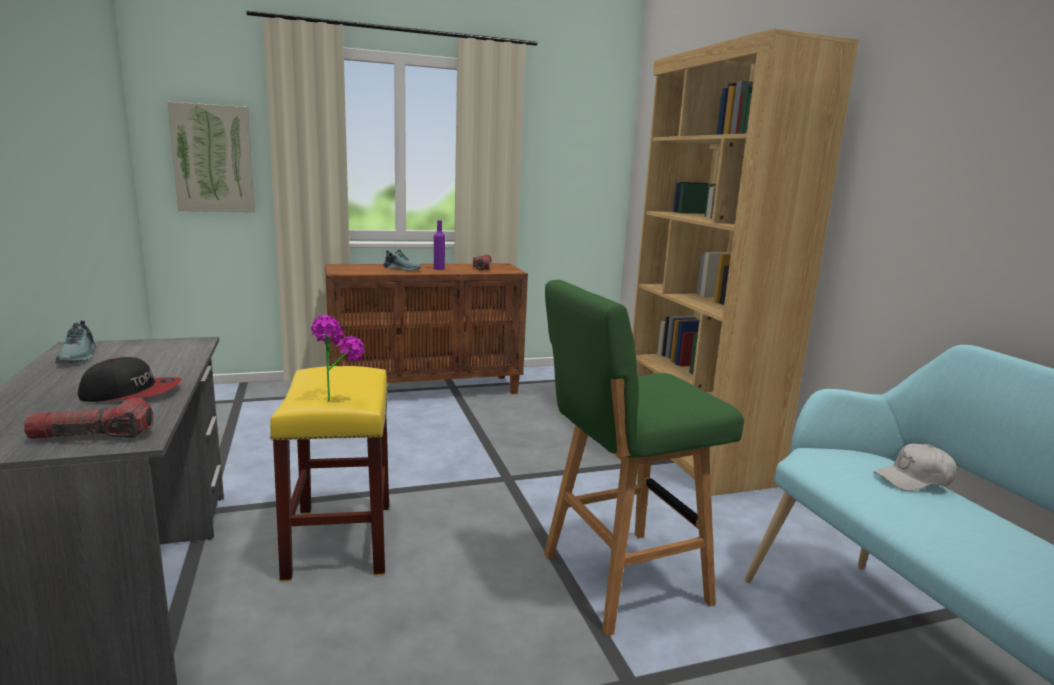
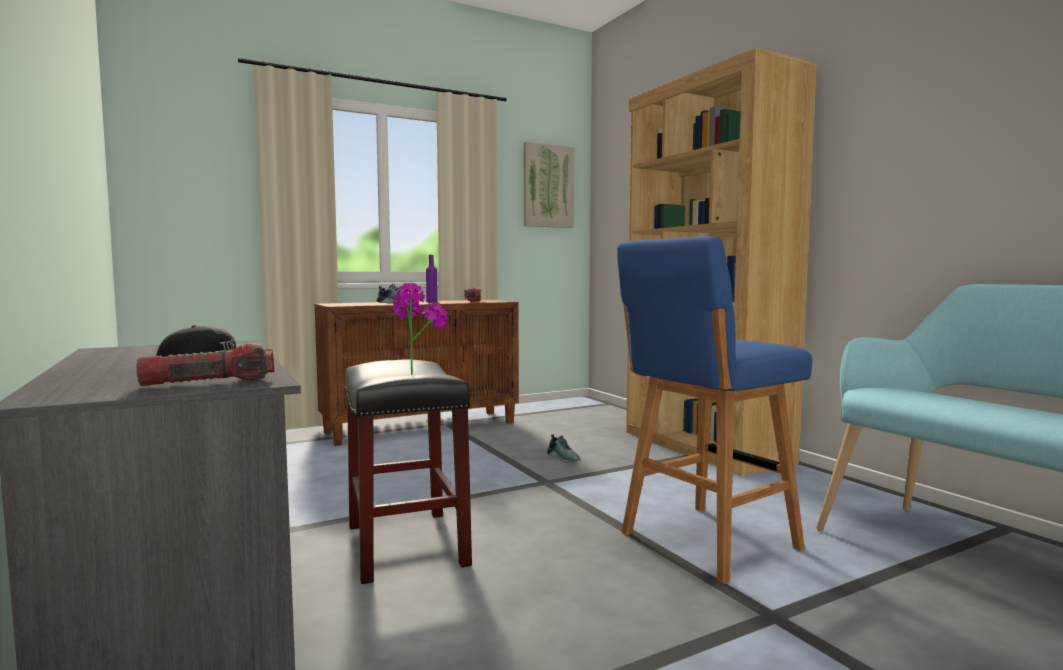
camera: 10 degrees left, 10 degrees down
shoe [55,320,96,363] -> shoe moved to [547,434,580,463]
picture [167,102,255,212] -> picture moved to [524,142,574,228]
yellow stool [270,366,389,581] -> black stool [344,360,472,584]
green stool [544,280,744,636] -> blue stool [617,236,812,584]
white cap [874,443,957,491] -> none

